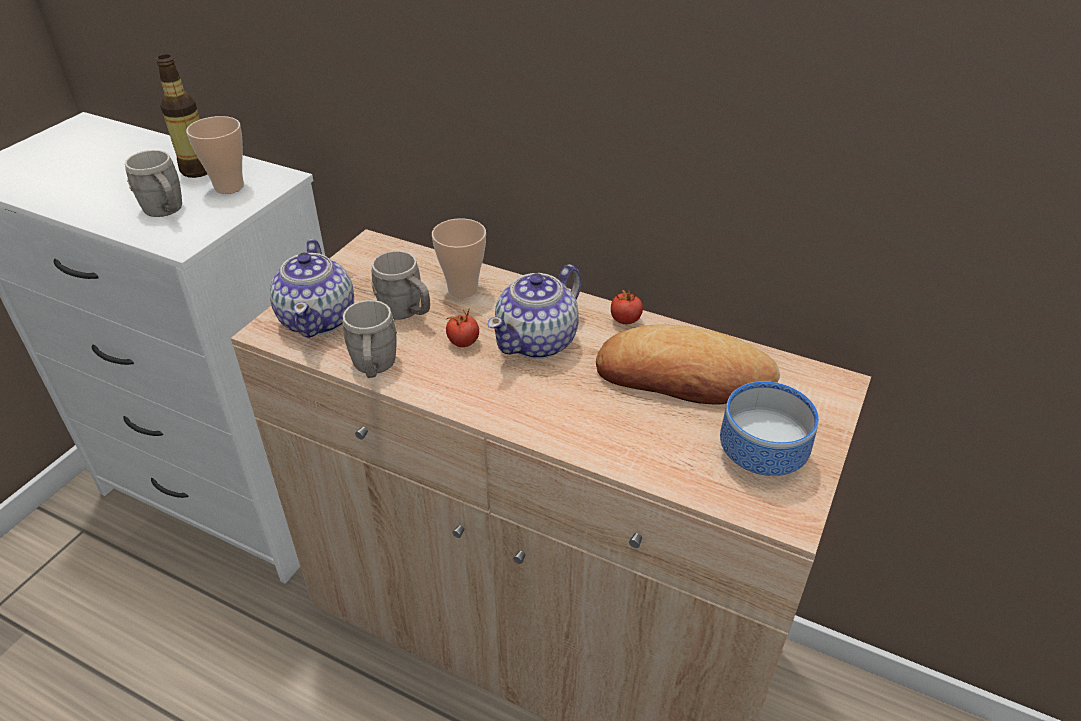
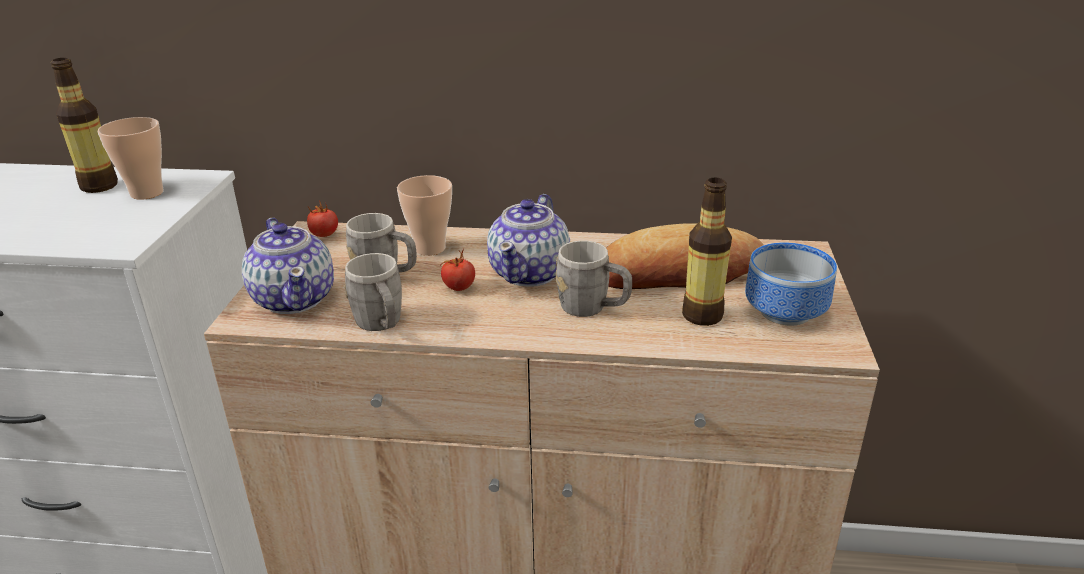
camera: 20 degrees left, 10 degrees down
grey mug [125,150,182,217] -> grey mug moved to [556,240,632,317]
tomato [611,290,643,324] -> tomato moved to [307,202,338,237]
none -> bottle [682,178,732,326]

